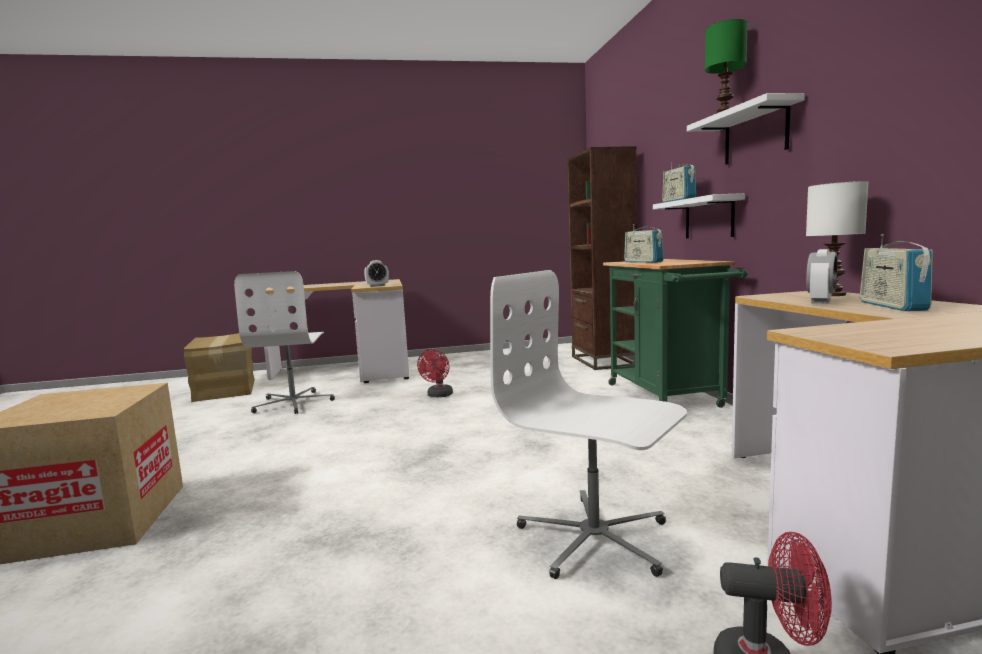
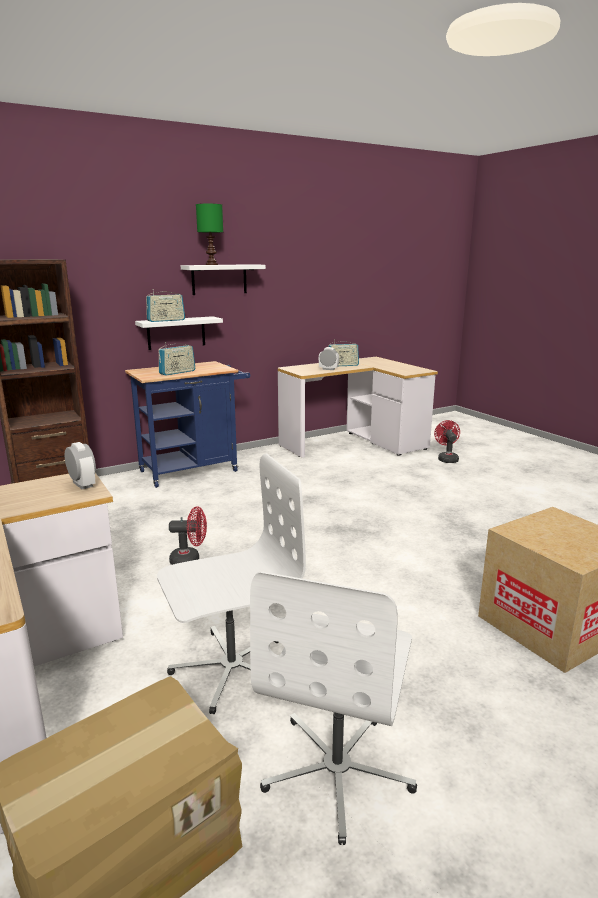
camera: 110 degrees left, 10 degrees up
white office chair [490,270,687,579] -> white office chair moved to [250,571,417,845]
green cart [603,259,748,408] -> blue cart [125,361,250,488]
white table lamp [806,181,868,296] -> none

